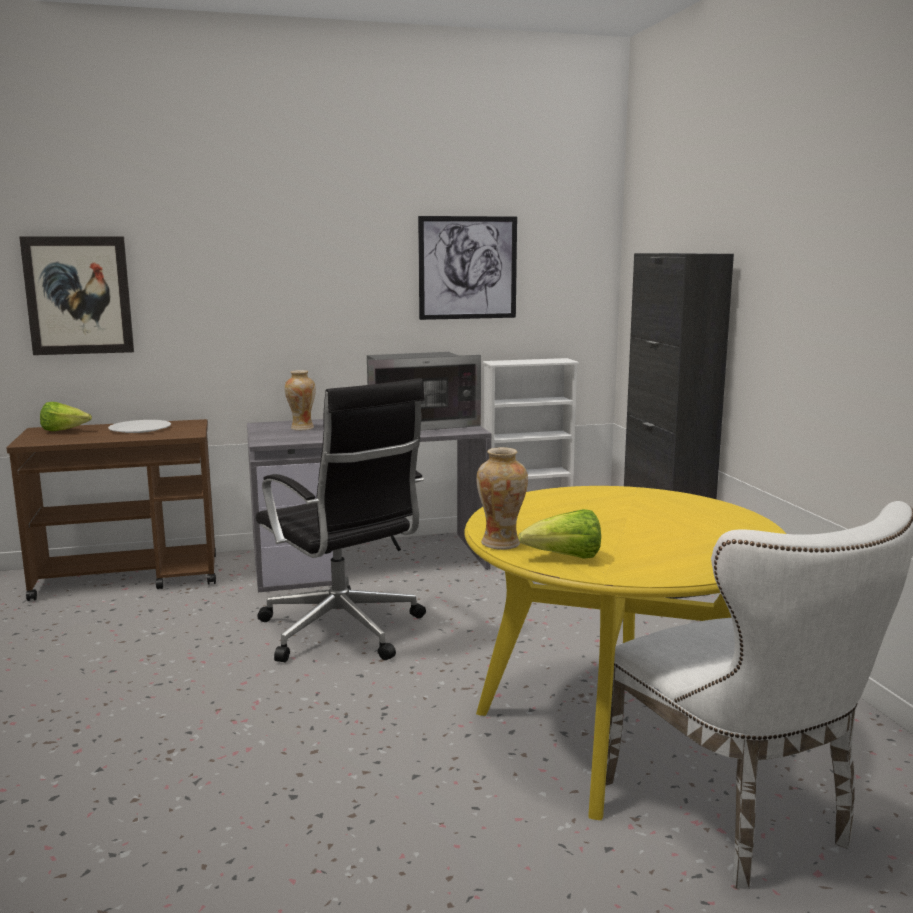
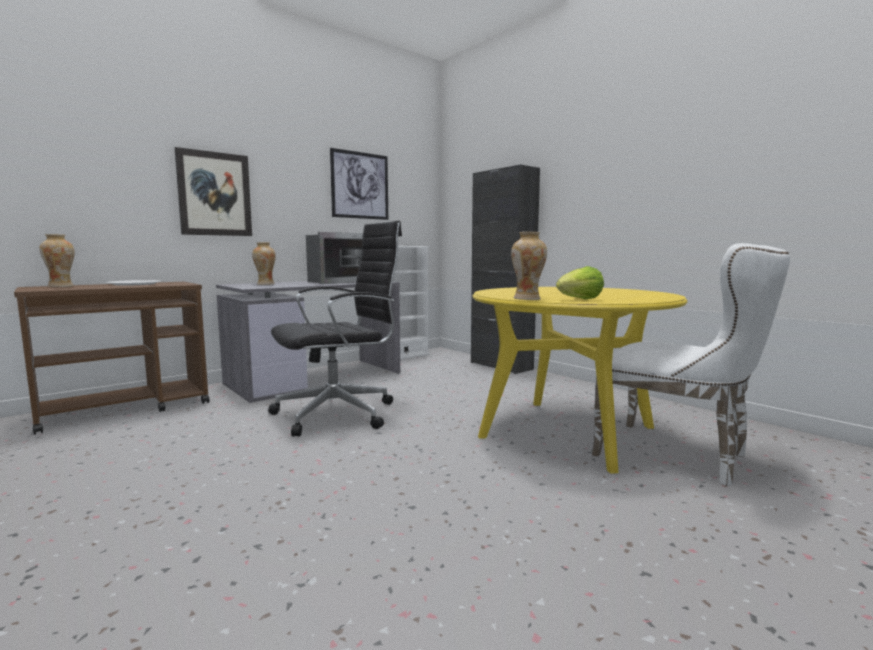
camera: 25 degrees left, 5 degrees down
picture [19,236,134,355] -> picture moved to [175,147,252,236]
lettuce [40,402,92,431] -> vase [39,234,75,287]
black office chair [256,378,426,662] -> black office chair turned 60 degrees counterclockwise [268,221,402,437]

